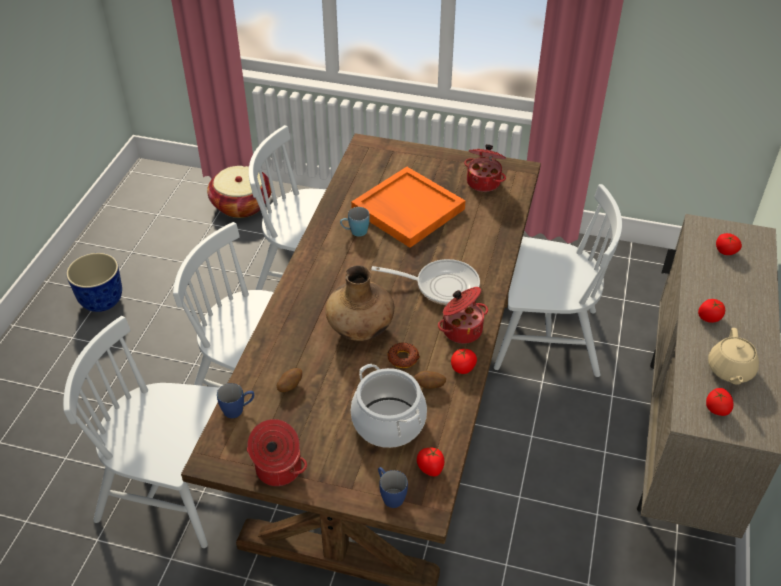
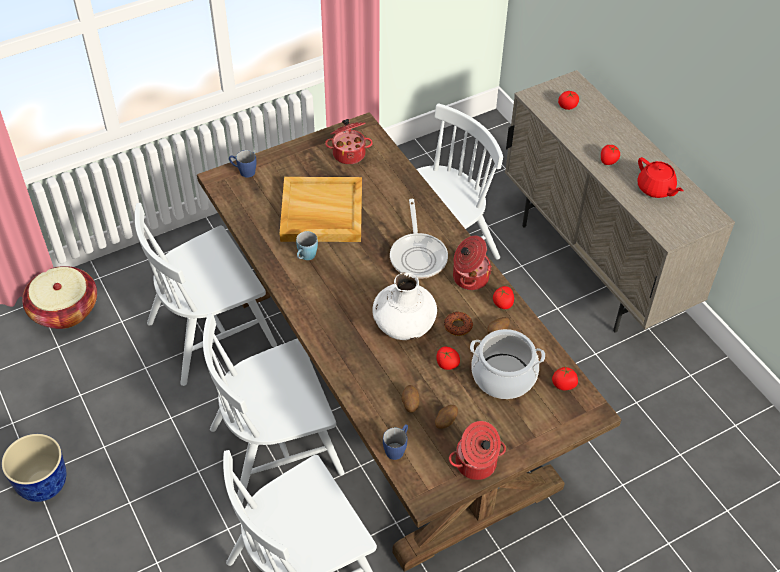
camera: 45 degrees left, 5 degrees up
brown vase [325,265,394,341] -> white vase [372,272,437,340]
orange tray [351,167,465,248] -> beige tray [280,177,362,242]
frying pan [371,259,480,305] -> frying pan turned 120 degrees clockwise [390,199,448,279]
blue mug [378,467,408,508] -> blue mug moved to [229,150,257,178]
tomato [706,388,734,416] -> tomato moved to [436,347,460,370]
beige teapot [708,328,759,385] -> red teapot [637,157,684,198]
none -> potato [435,405,458,429]

